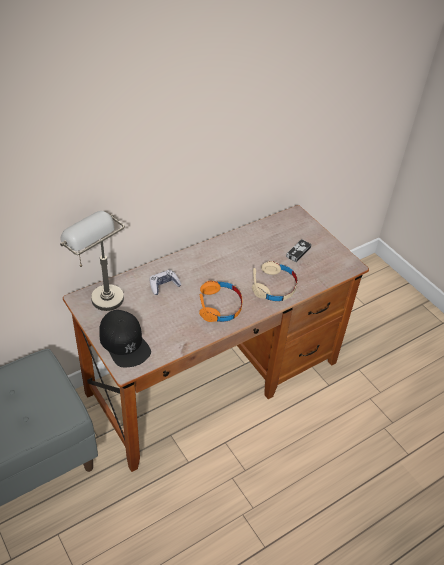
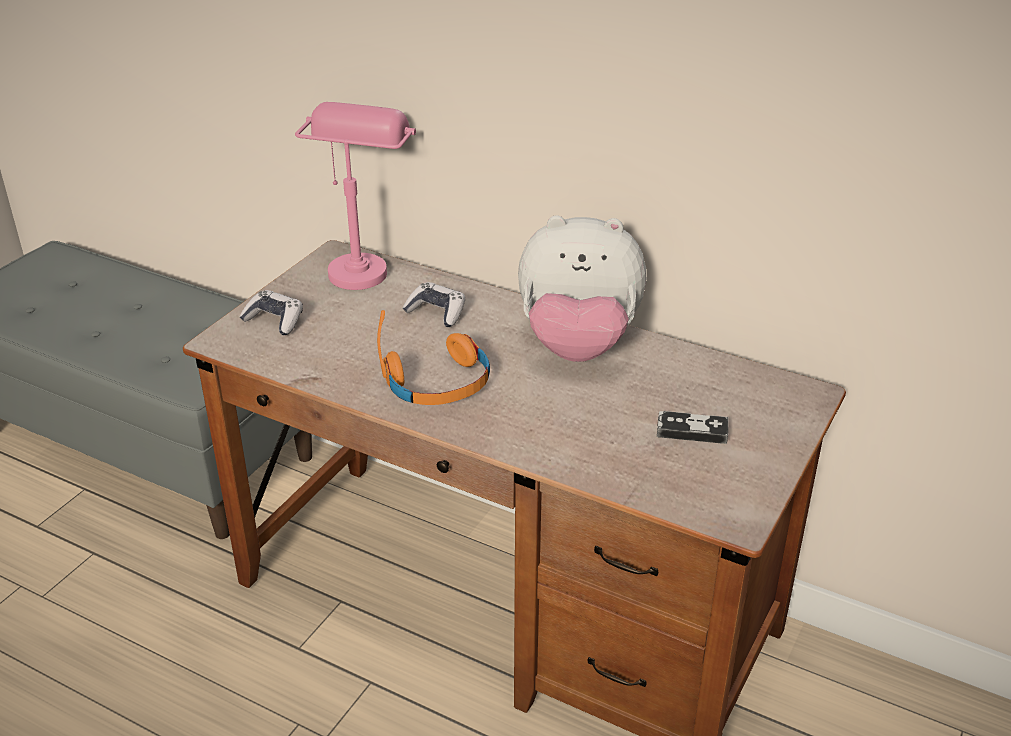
camera: 65 degrees right, 10 degrees down
grey table lamp [60,211,125,311] -> pink table lamp [295,102,416,290]
black cap [99,310,151,367] -> game controller [239,290,303,335]
beige headphones [252,261,298,301] -> none
none -> plush toy [518,215,647,362]

